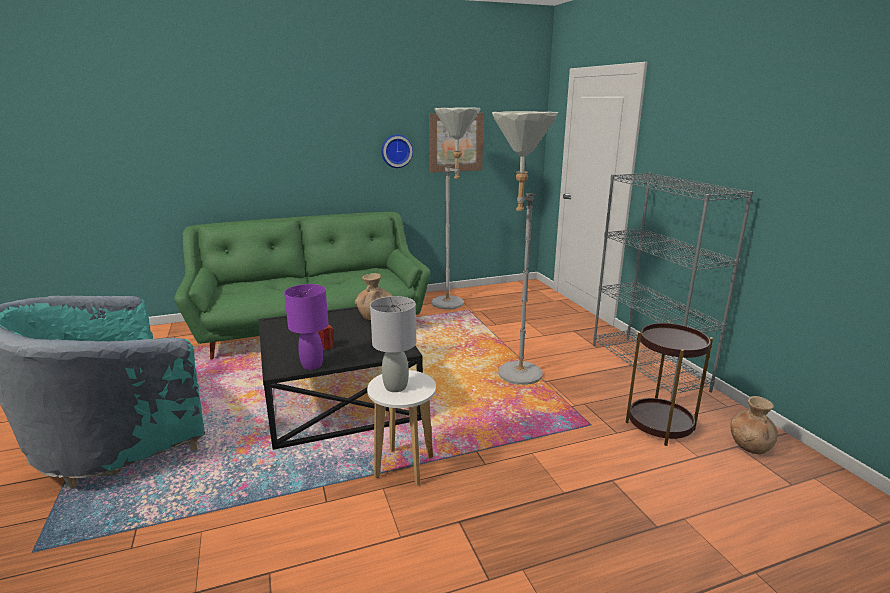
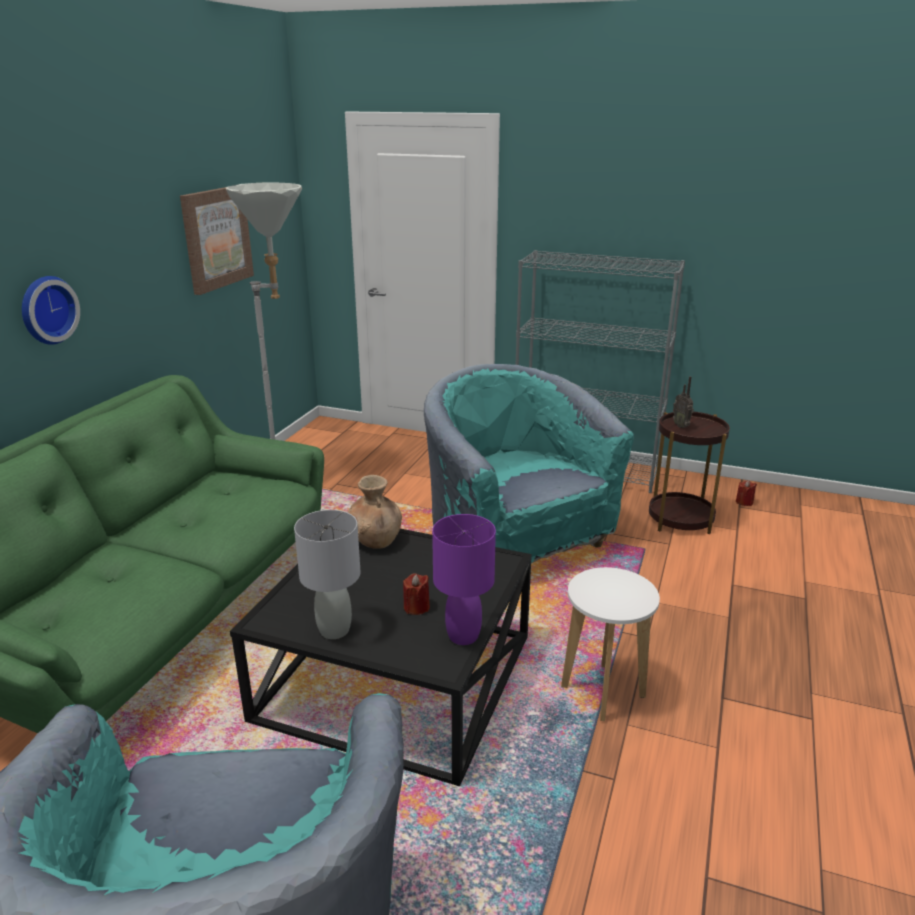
camera: 50 degrees left, 5 degrees up
grey table lamp [370,296,416,392] -> grey table lamp moved to [294,510,361,639]
wall clock [381,134,413,168] -> wall clock moved to [22,276,80,345]
grey floor lamp [492,111,558,385] -> turquoise armchair [424,364,634,563]
brown vase [730,396,778,454] -> red candle [736,480,757,506]
none -> radio [673,376,694,428]

